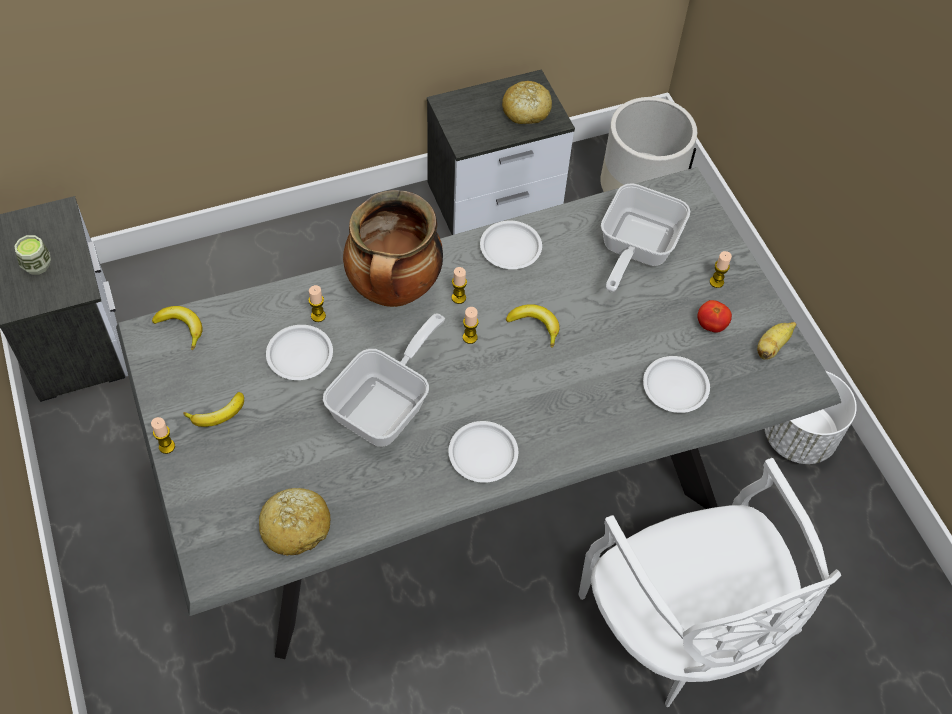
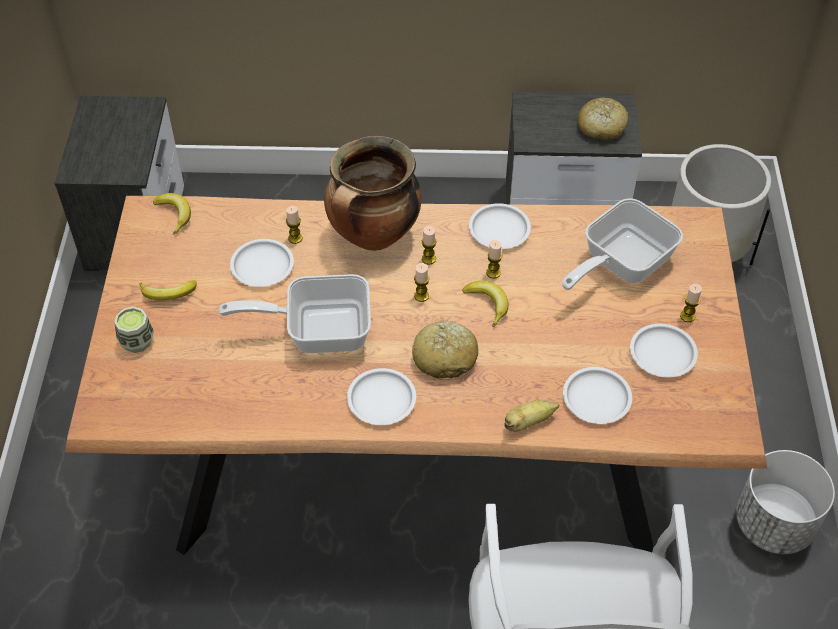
camera: 25 degrees right, 5 degrees down
cup [14,235,51,275] -> cup moved to [114,306,154,353]
grey dining table [116,167,841,659] -> brown dining table [65,196,768,555]
candle [151,417,175,454] -> candle moved to [486,240,502,279]
bread [259,488,330,556] -> bread moved to [412,321,478,379]
frying pan [323,313,445,446] -> frying pan turned 150 degrees counterclockwise [219,274,371,353]
tomato [697,300,732,333] -> white plate [630,324,698,378]
banana [757,322,796,360] -> banana moved to [504,400,559,431]

